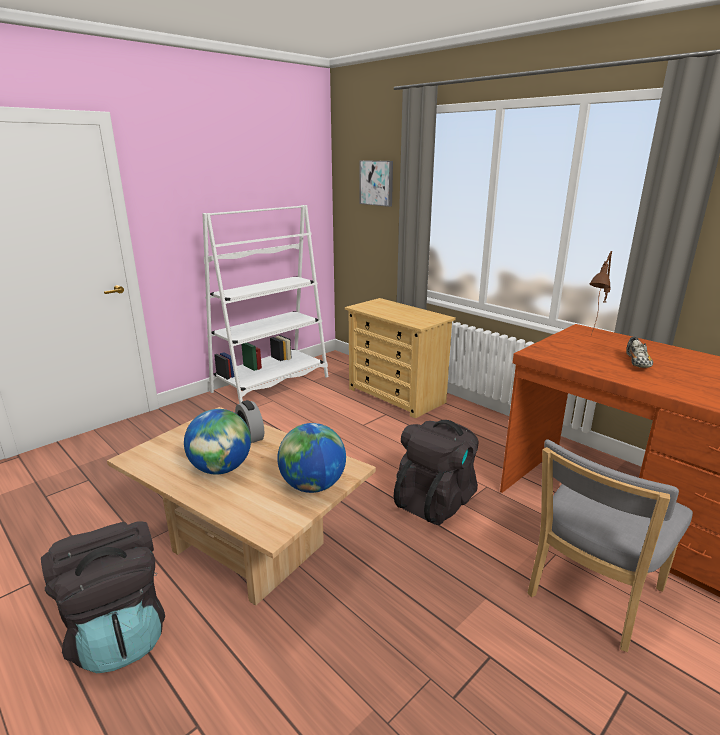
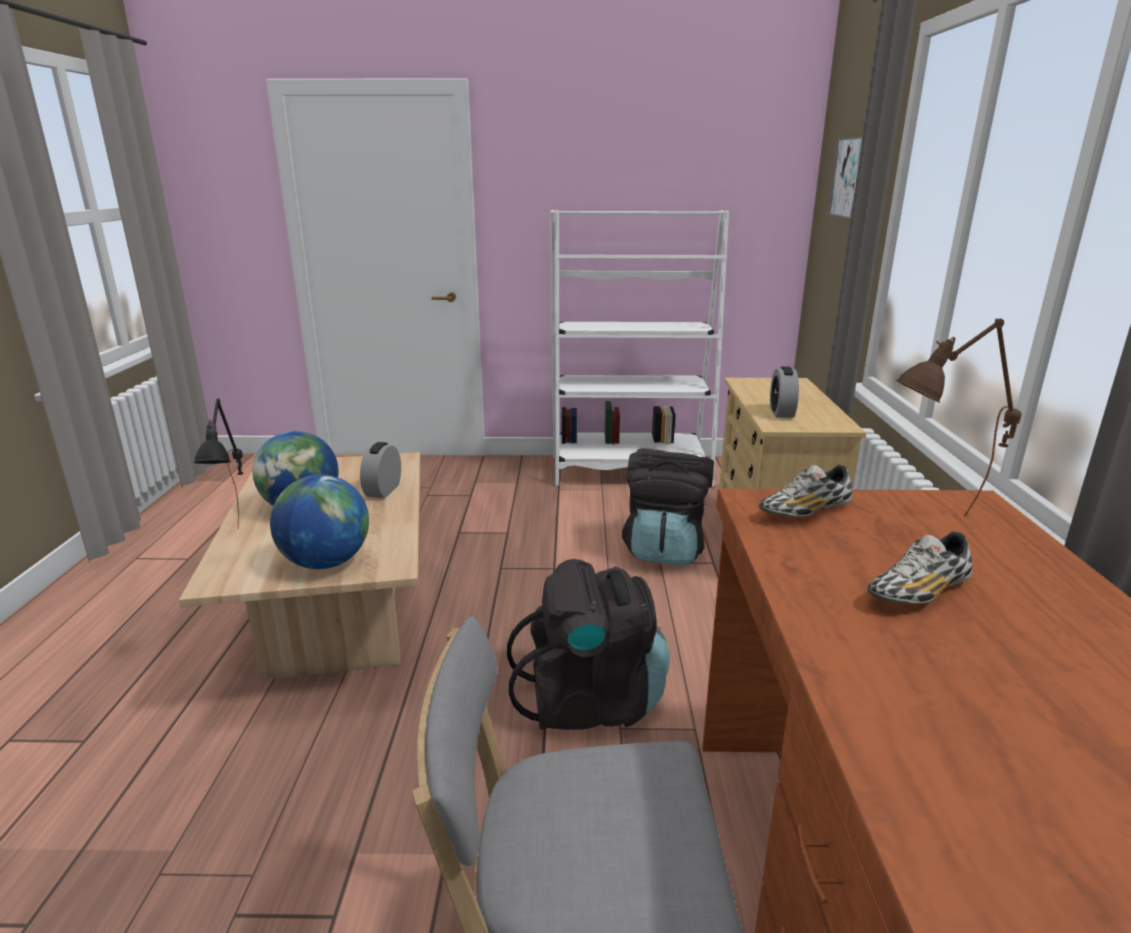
camera: 45 degrees right, 0 degrees up
black backpack [41,521,165,673] -> black backpack moved to [622,448,714,565]
none -> black table lamp [194,398,243,529]
none -> shoe [759,465,853,517]
none -> alarm clock [770,366,799,418]

